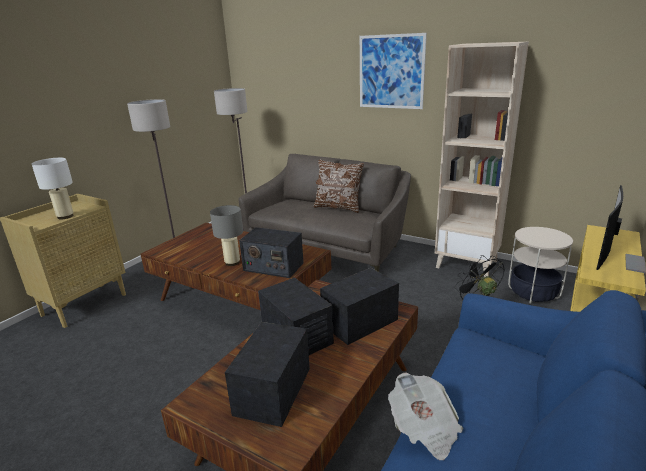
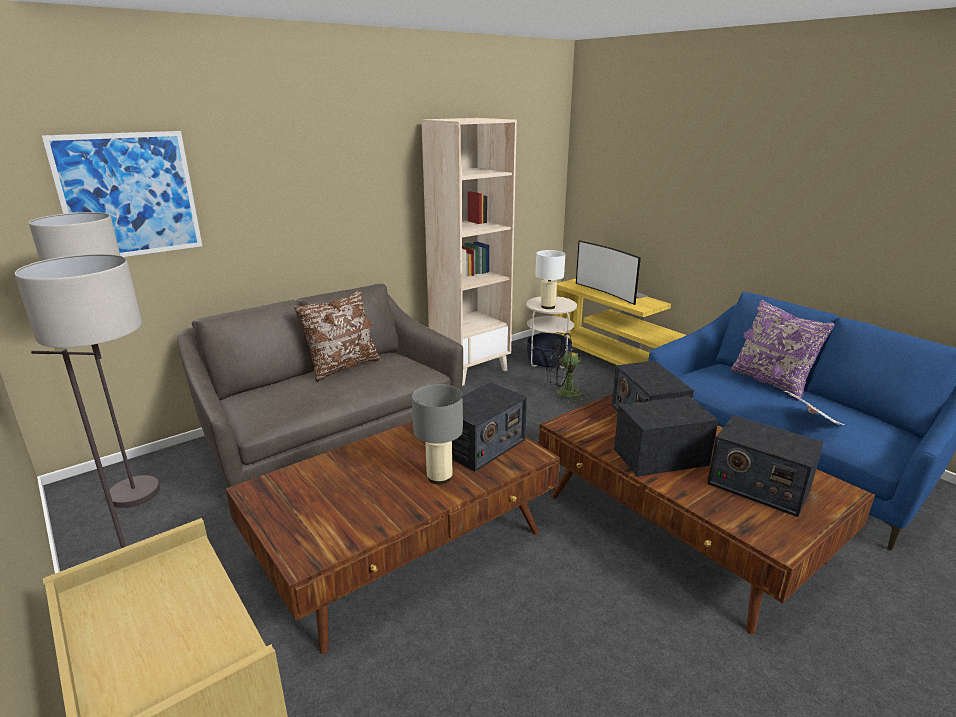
camera: 70 degrees left, 0 degrees up
white table lamp [32,158,73,220] -> white table lamp moved to [536,250,565,309]
picture [360,33,427,109] -> picture moved to [42,131,202,257]
none -> purple pillow [731,300,835,401]

